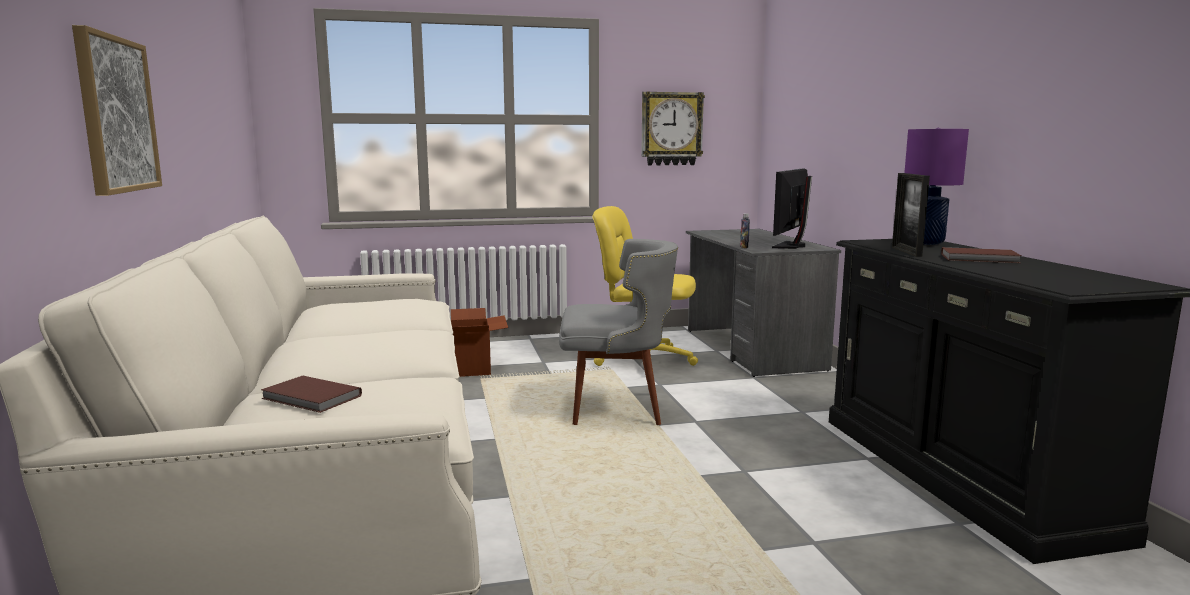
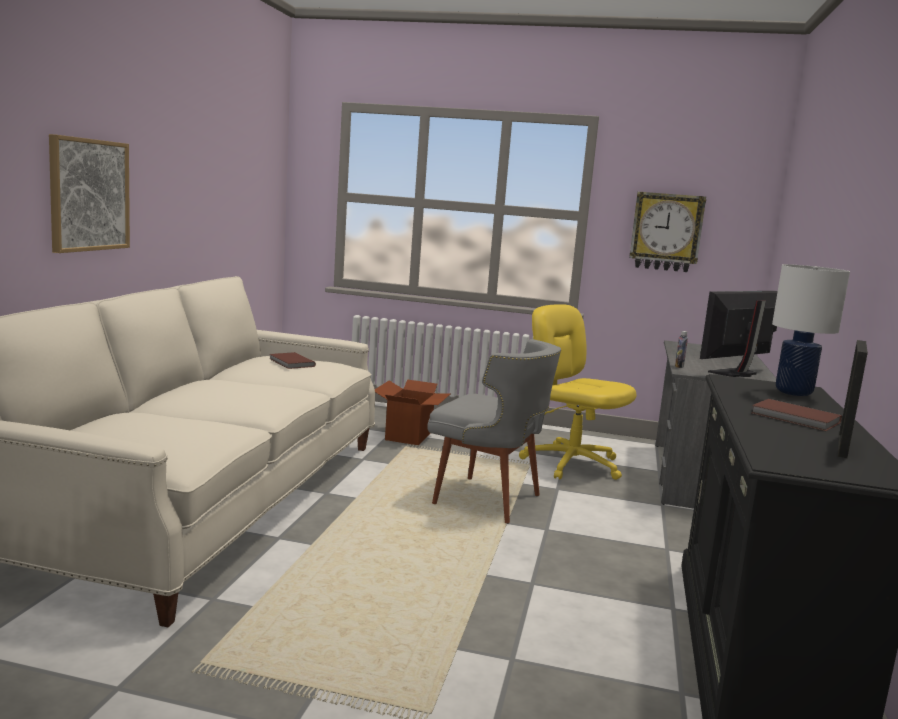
camera: 25 degrees right, 0 degrees up
brown book [261,376,362,413] -> brown book moved to [270,352,316,369]
picture frame [892,173,930,257] -> picture frame moved to [838,340,868,458]
purple table lamp [904,128,969,245] -> white table lamp [772,264,850,396]

